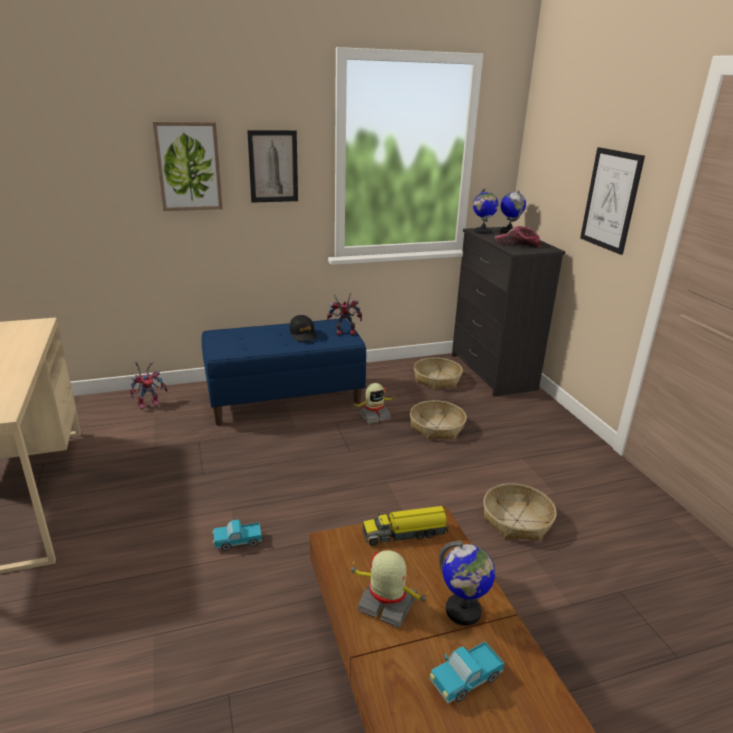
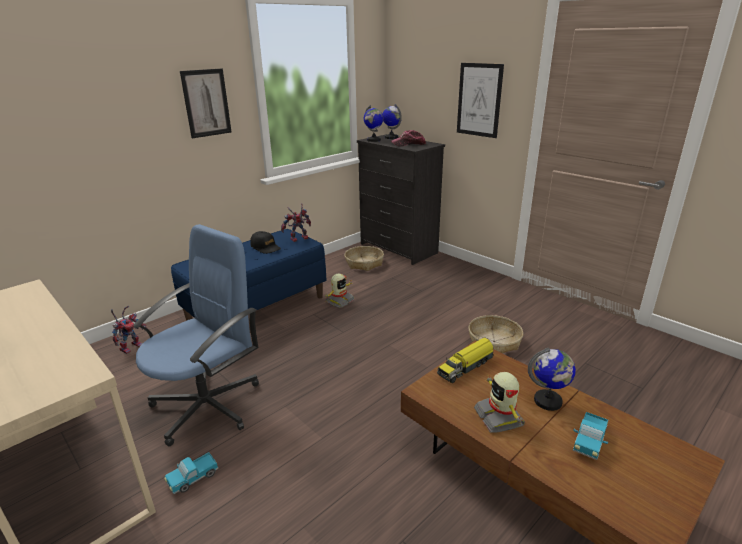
camera: 25 degrees left, 0 degrees up
picture [153,122,223,211] -> none
toy truck [212,520,262,551] -> toy truck moved to [164,452,219,494]
toy robot [347,550,431,628] -> toy robot turned 105 degrees counterclockwise [474,372,525,433]
basket [410,400,467,440] -> none
none -> blue office chair [134,224,259,446]

